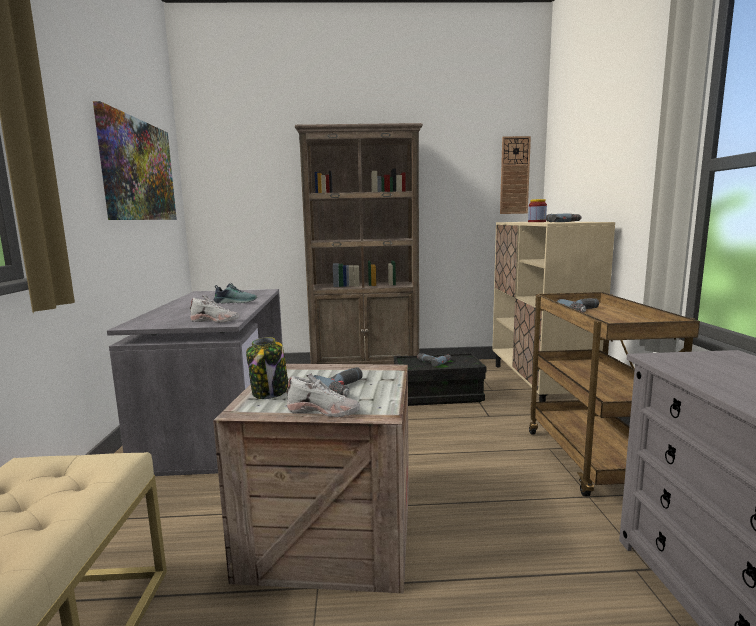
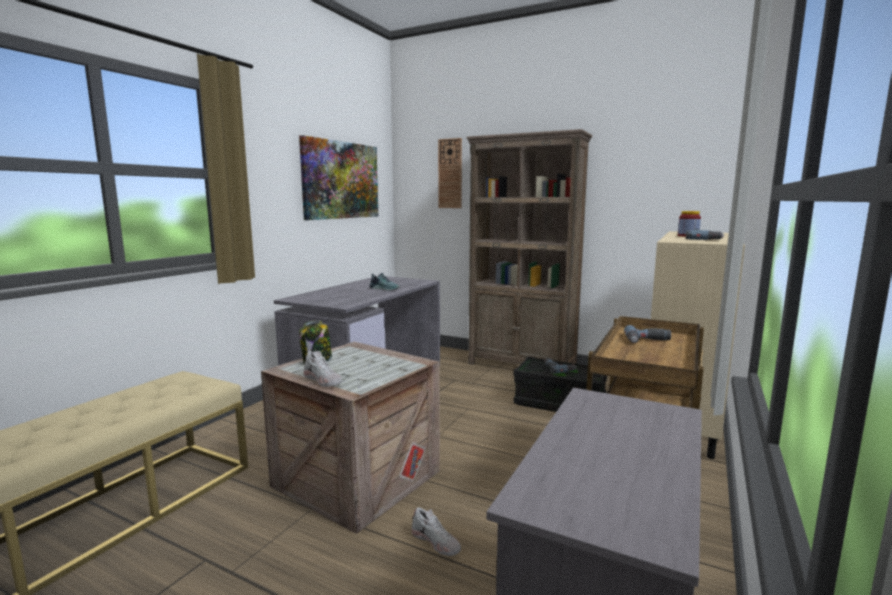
camera: 30 degrees right, 0 degrees up
white shoe [190,295,239,323] -> white shoe moved to [411,507,461,556]
power drill [314,367,363,397] -> none
wall clock [500,136,531,214] -> wall clock moved to [438,138,462,208]

